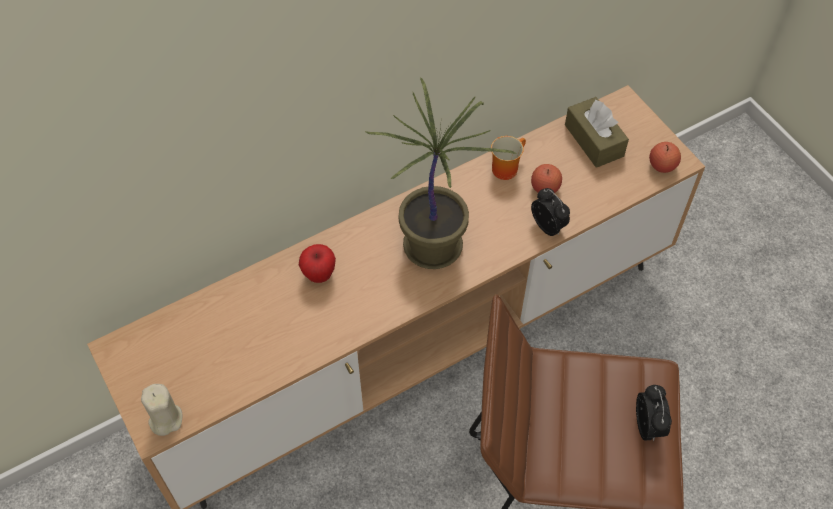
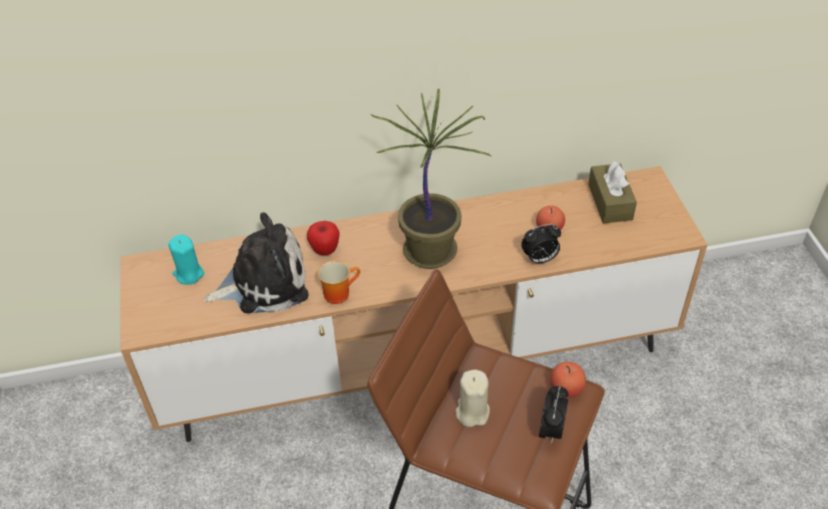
camera: 20 degrees right, 10 degrees down
beige candle [141,384,182,436] -> beige candle moved to [455,370,490,427]
mug [491,136,526,180] -> mug moved to [318,260,360,304]
alarm clock [531,188,570,236] -> alarm clock turned 90 degrees clockwise [521,224,561,263]
apple [649,142,681,173] -> apple moved to [551,362,586,398]
none -> turquoise candle [168,235,204,285]
none -> plush toy [204,212,309,313]

